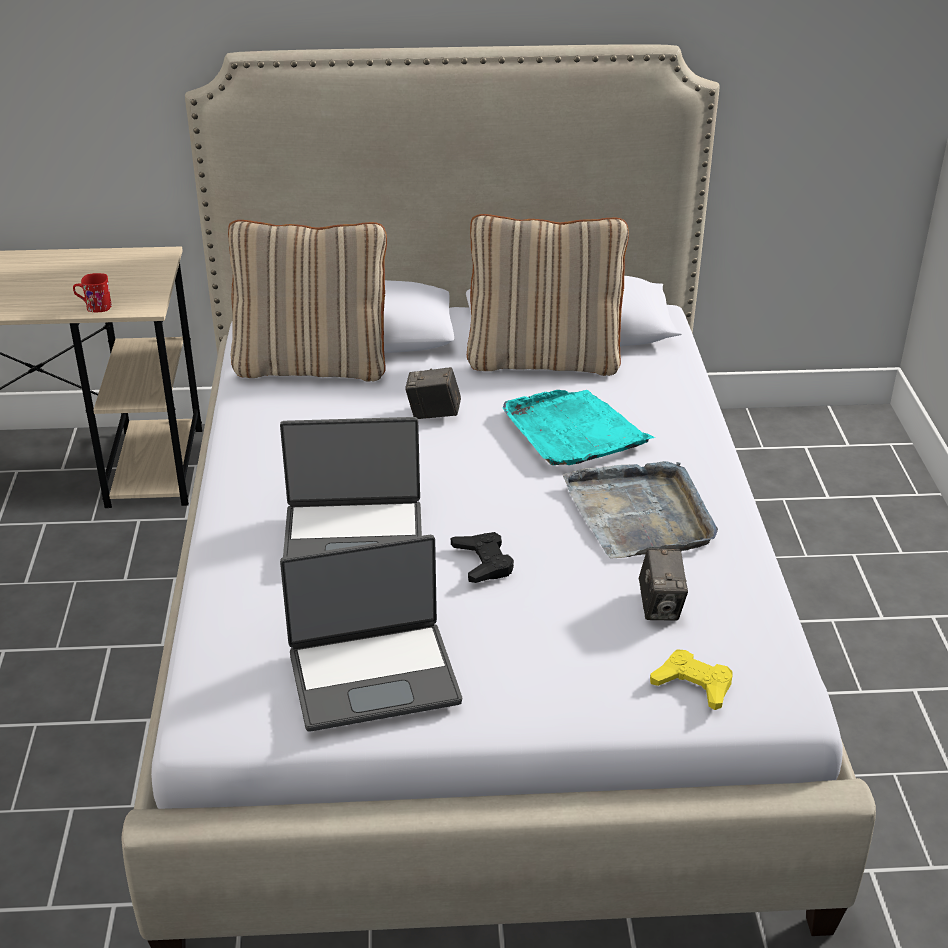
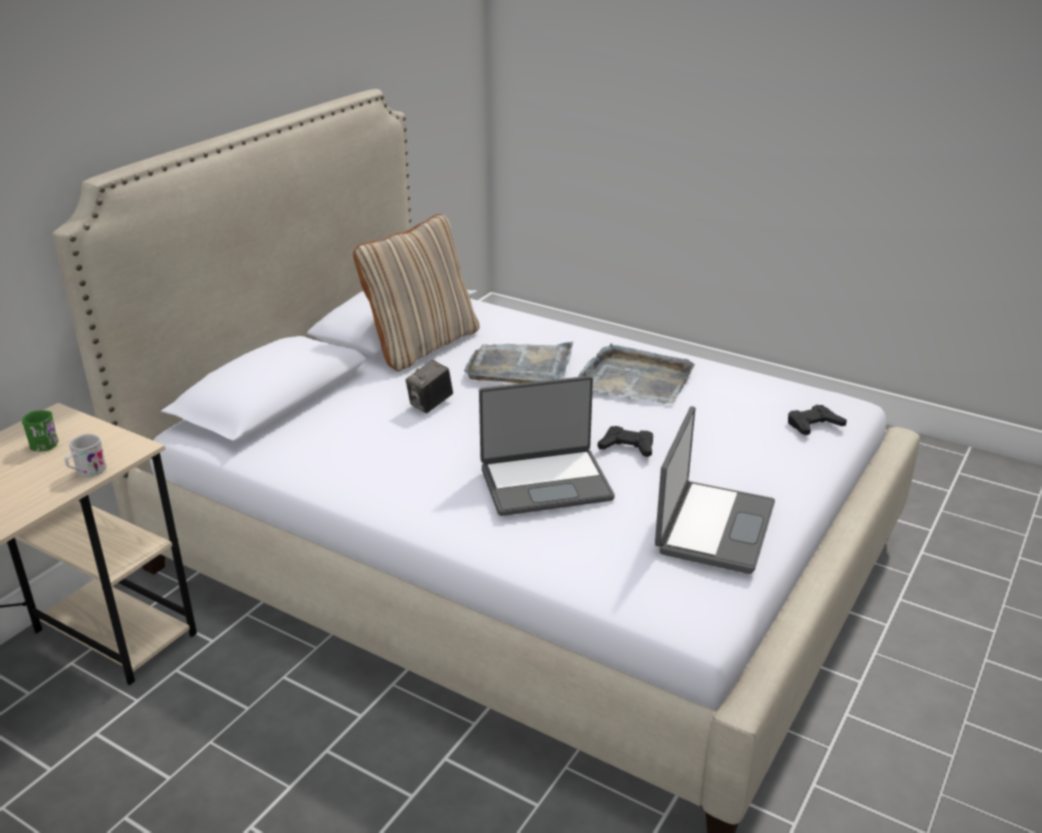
camera: 55 degrees left, 5 degrees down
red mug [73,273,112,312] -> white mug [65,434,107,478]
beige pillow [228,220,387,382] -> none
laptop [280,417,422,557] -> laptop turned 45 degrees clockwise [479,376,615,516]
turquoise tray [503,390,655,465] -> grey tray [464,342,573,384]
camera [639,548,688,621] -> none
yellow game controller [650,649,733,710] -> black game controller [788,405,847,435]
none -> green mug [22,410,58,451]

